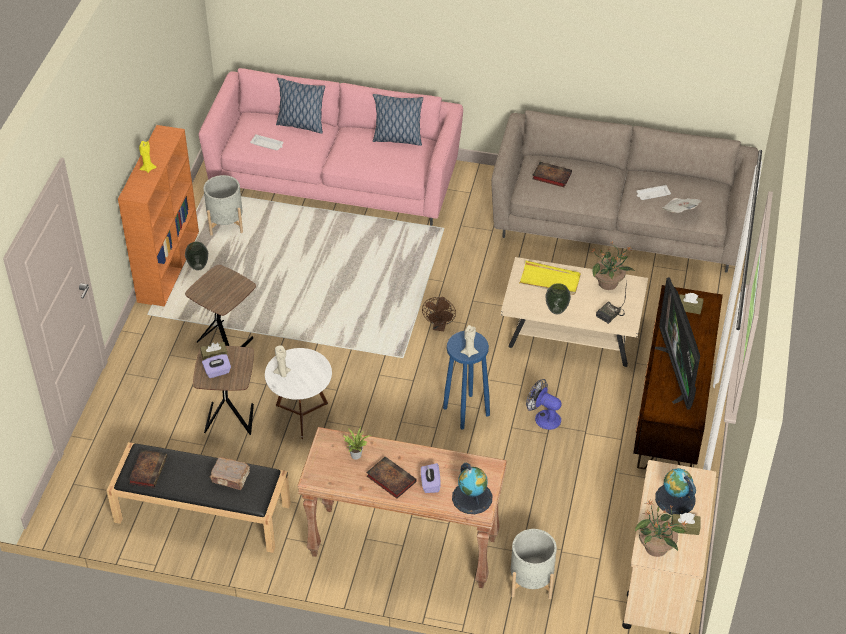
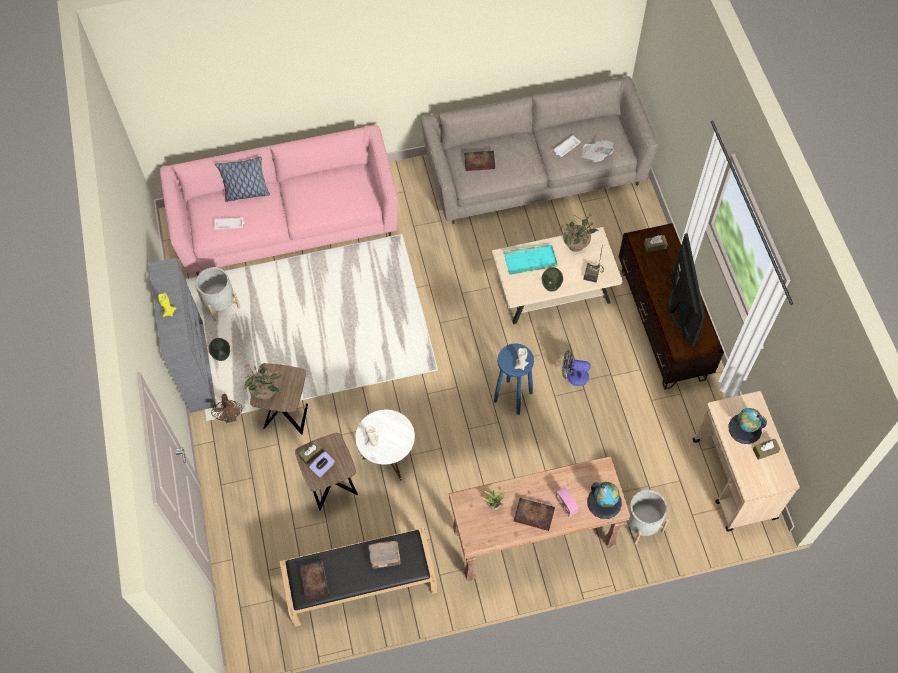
camera: 25 degrees left, 15 degrees up
orange bookcase [118,125,199,306] -> grey bookcase [149,258,216,413]
pillow [373,94,423,146] -> none
purple tissue box [421,463,441,493] -> radio [556,487,579,517]
brown fan [422,297,456,331] -> brown fan moved to [211,394,242,423]
yellow tray [519,261,581,295] -> turquoise tray [504,245,558,275]
potted plant [635,501,687,557] -> potted plant moved to [245,363,282,400]
television [655,278,700,410] -> television turned 150 degrees counterclockwise [669,233,705,347]

